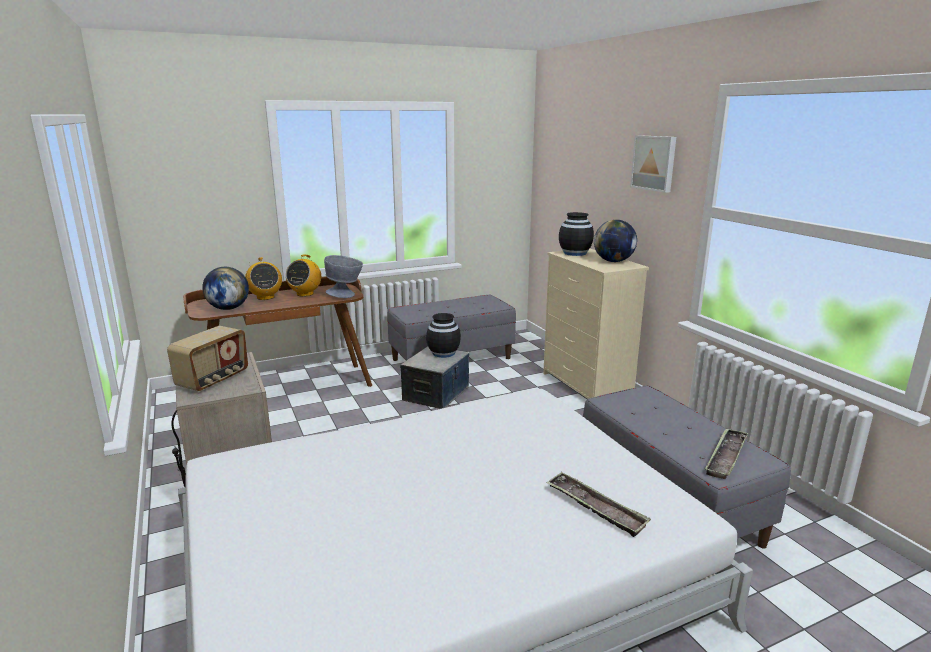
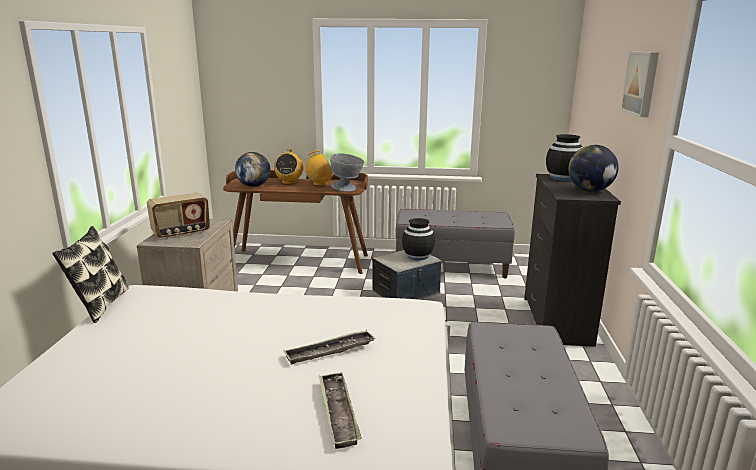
camera: 30 degrees right, 0 degrees up
radio [286,254,321,297] -> radio turned 150 degrees counterclockwise [305,151,334,186]
beige dresser [543,249,649,399] -> black dresser [524,174,621,347]
tray [705,429,748,479] -> tray moved to [284,330,376,364]
none -> pillow [52,226,129,323]

